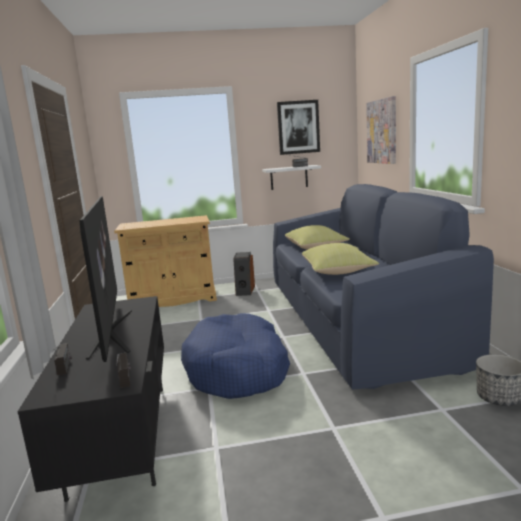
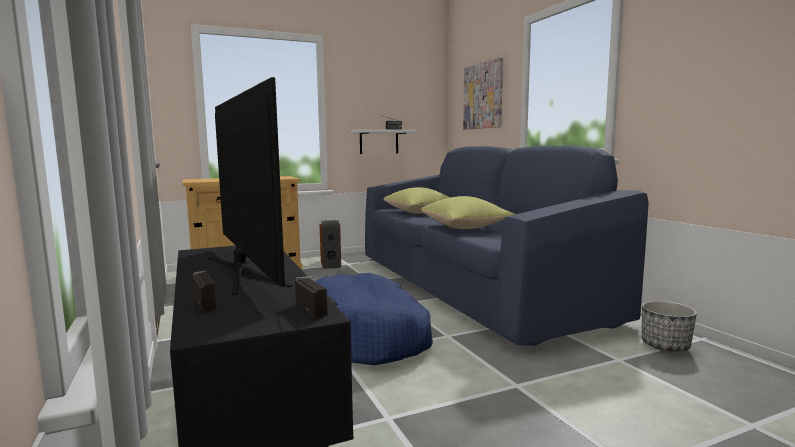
camera: 15 degrees left, 5 degrees down
picture [277,100,320,155] -> none

